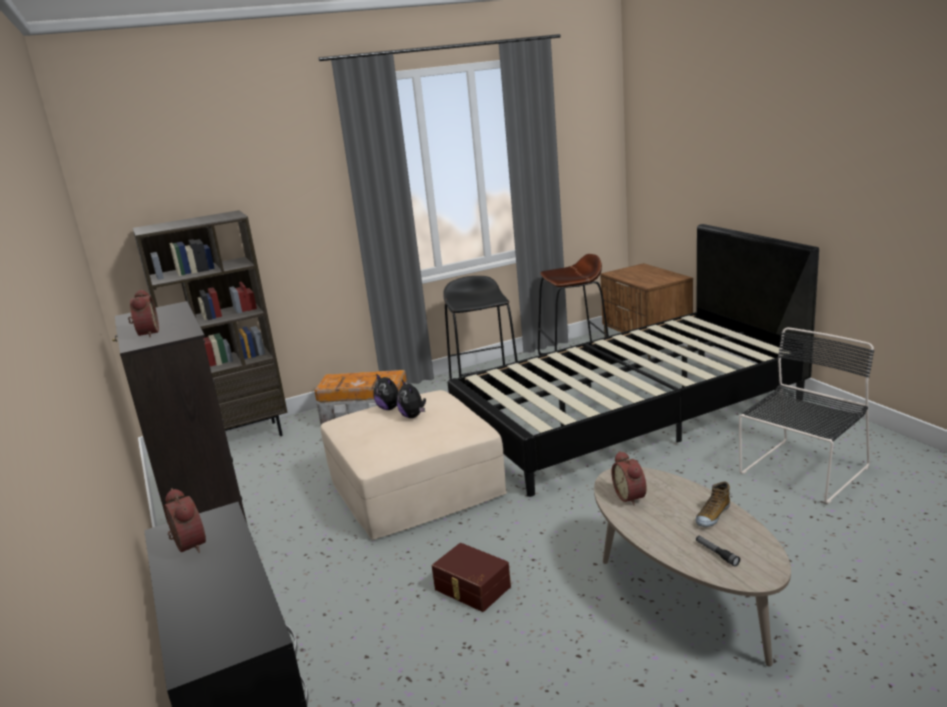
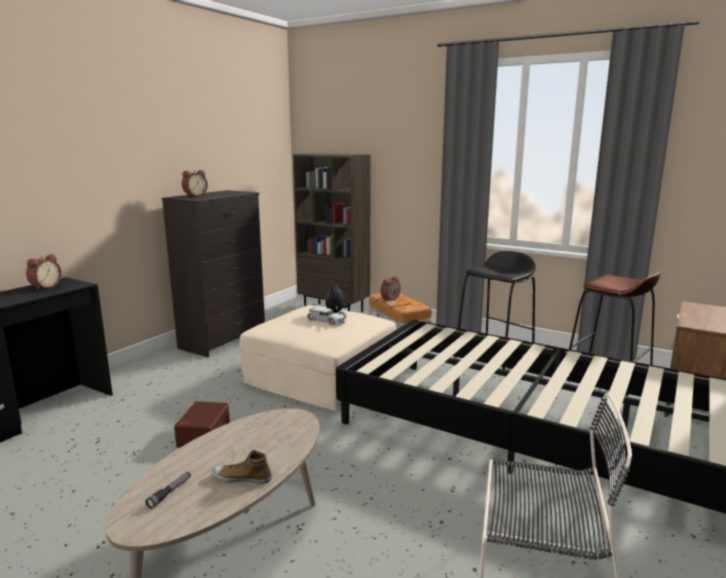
camera: 55 degrees right, 5 degrees down
plush toy [397,380,426,418] -> white toy car [307,307,346,325]
alarm clock [612,451,647,506] -> alarm clock moved to [381,276,401,301]

